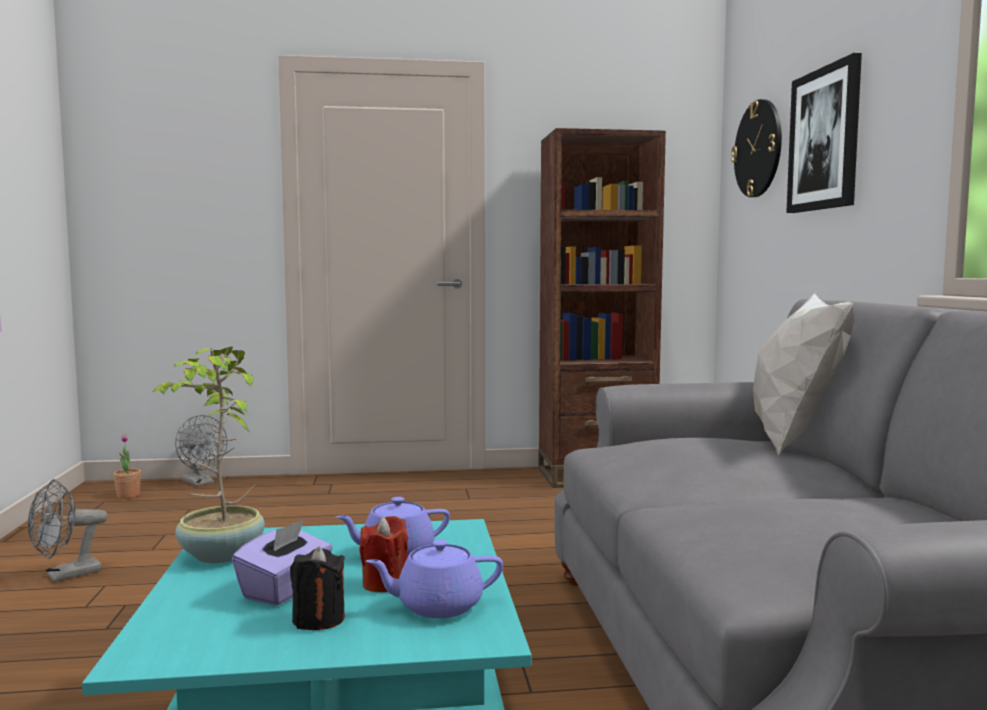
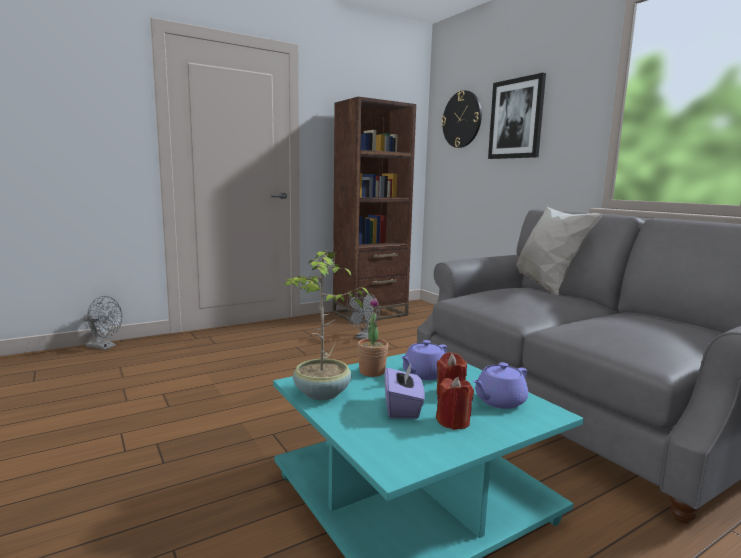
camera: 25 degrees left, 5 degrees up
grey fan [28,479,108,582] -> grey fan moved to [345,291,380,339]
potted plant [113,435,141,499] -> potted plant moved to [358,297,388,377]
black candle [290,546,345,630] -> red candle [436,377,474,430]

